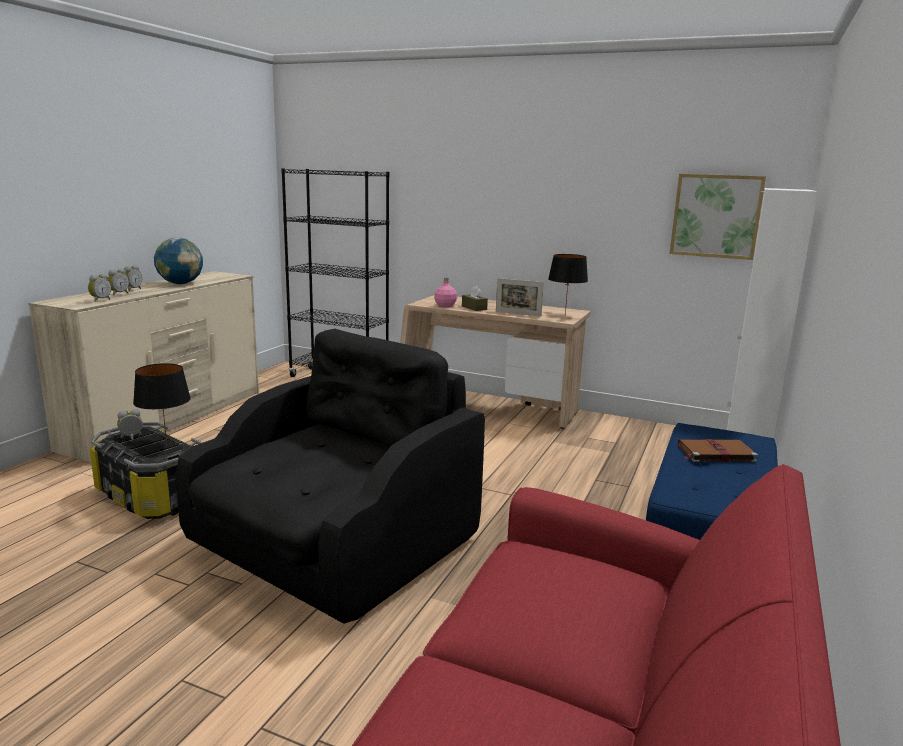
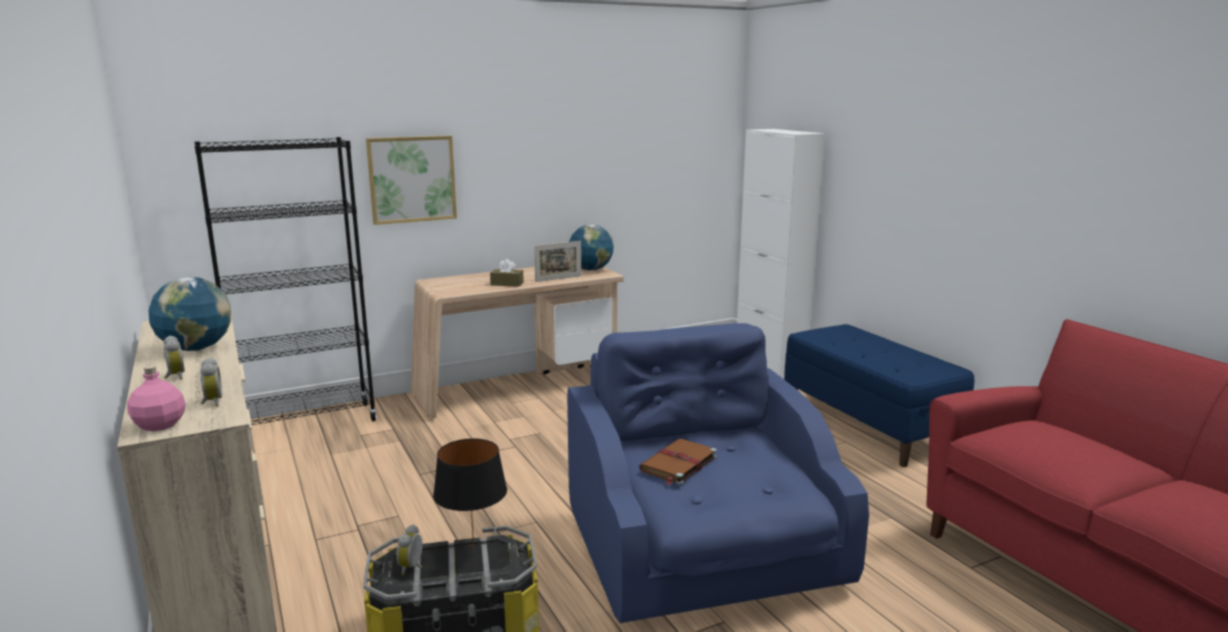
camera: 50 degrees left, 0 degrees up
alarm clock [108,269,129,295] -> none
black armchair [175,329,485,624] -> blue armchair [567,323,869,623]
pink bottle [434,278,457,307] -> pink bottle moved to [127,365,186,431]
black table lamp [548,254,588,315] -> globe [569,225,614,270]
picture [670,174,766,260] -> picture moved to [366,136,457,225]
brown book [678,439,758,462] -> brown book moved to [639,439,717,485]

